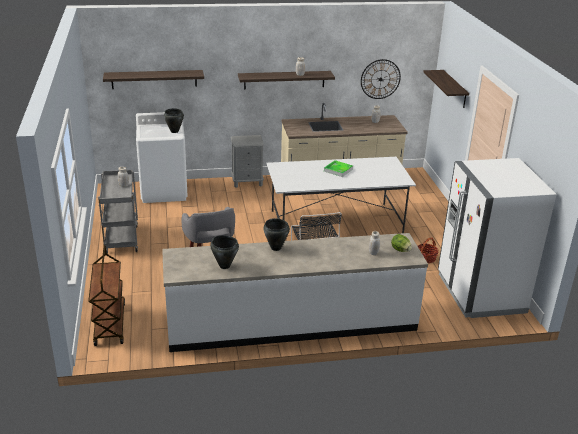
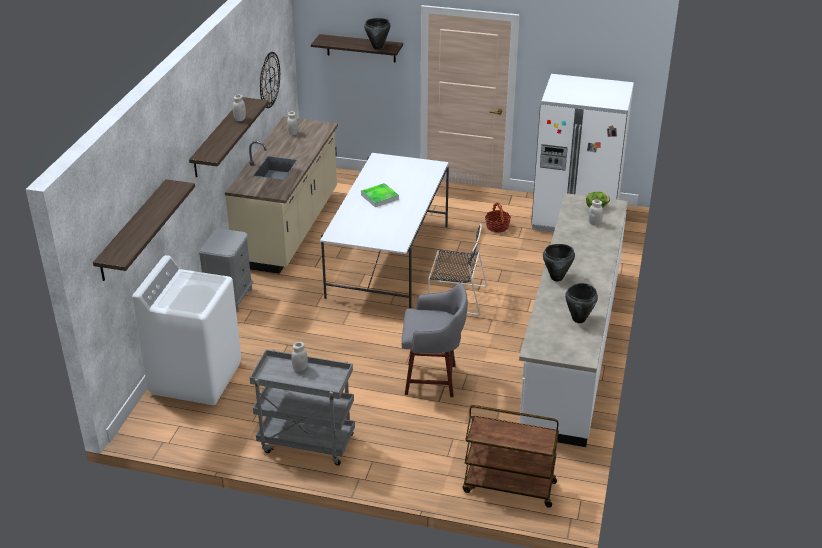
camera: 65 degrees left, 5 degrees up
black cooking pot [164,108,184,133] -> black cooking pot moved to [364,18,391,49]

